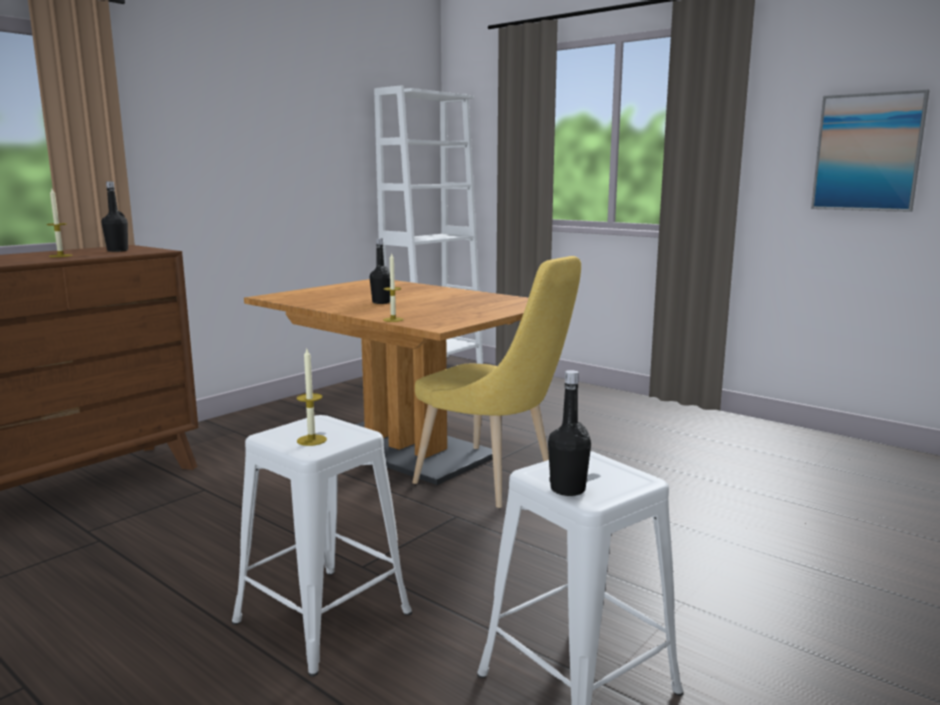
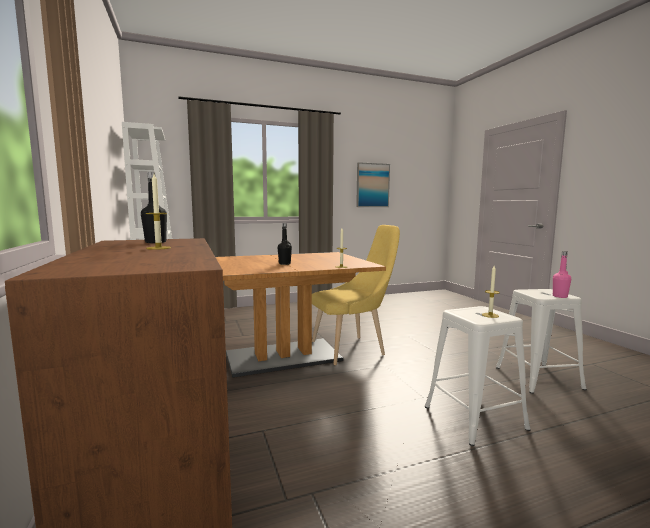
camera: 60 degrees left, 5 degrees down
black bottle [548,370,591,496] -> pink bottle [553,251,571,298]

